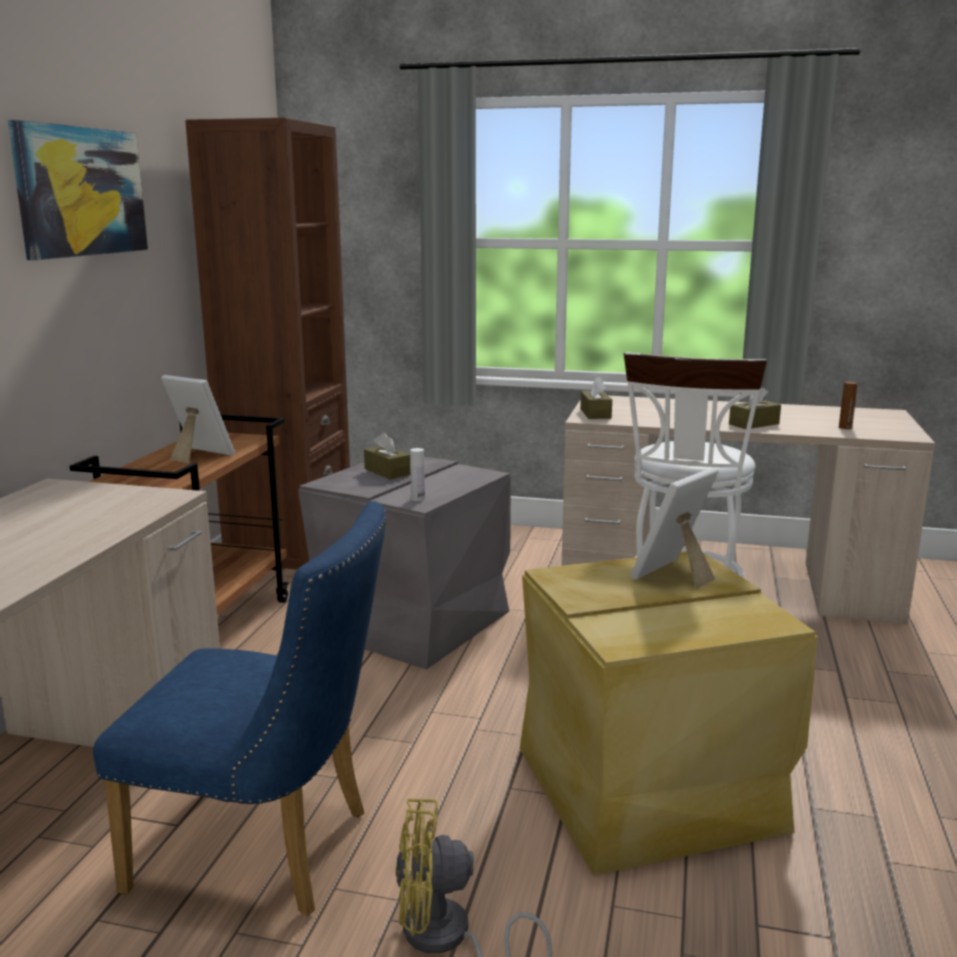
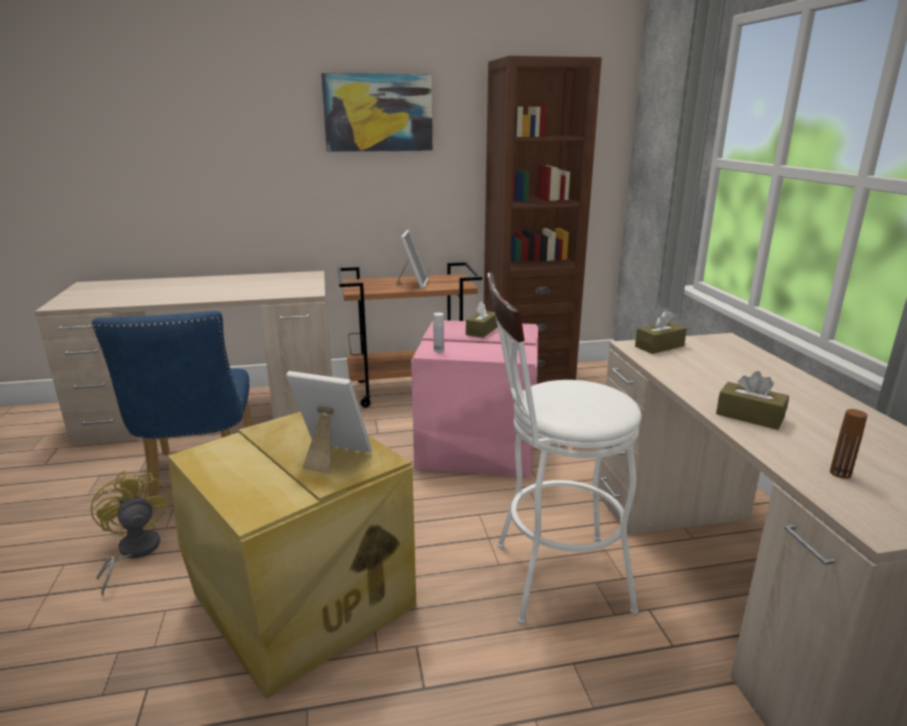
camera: 65 degrees right, 5 degrees up
grey storage box [298,457,511,670] -> pink storage box [411,320,538,477]

